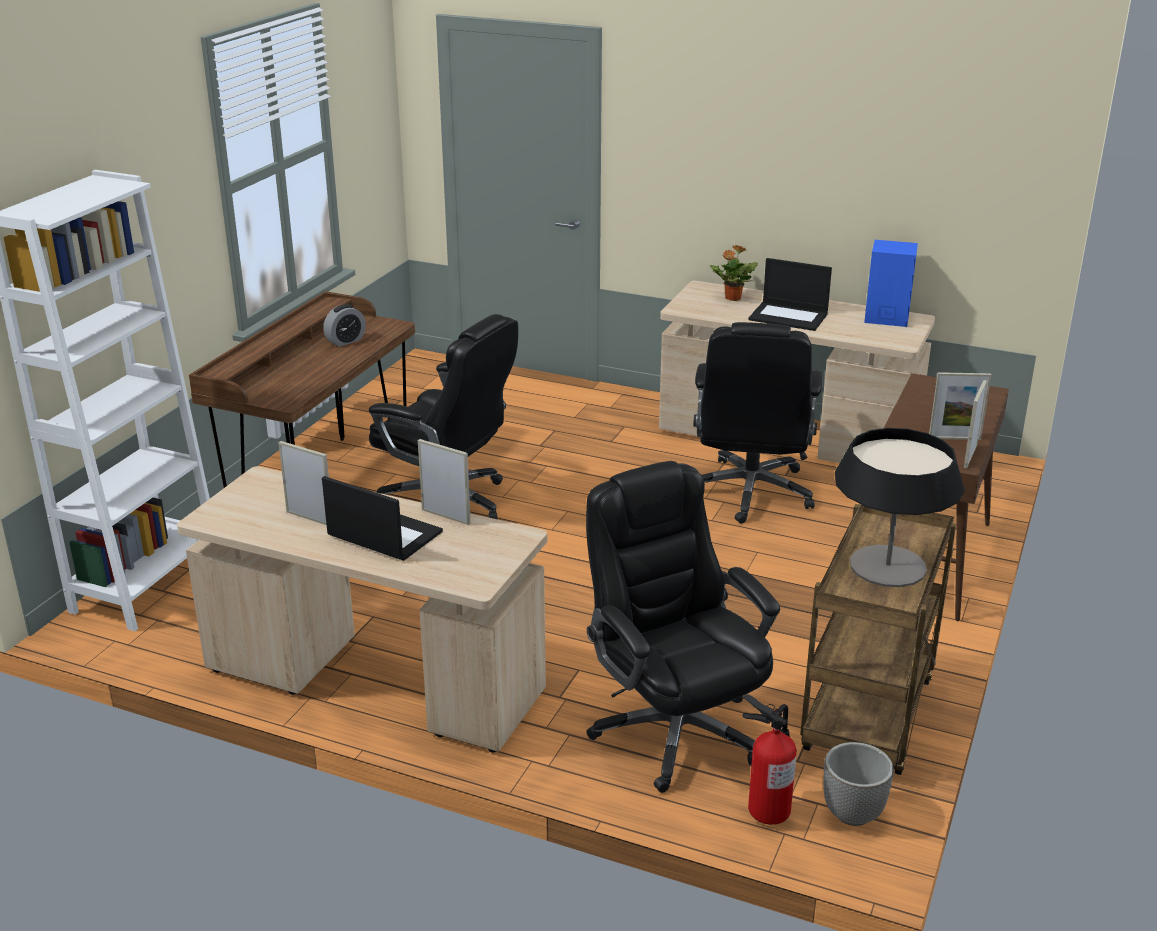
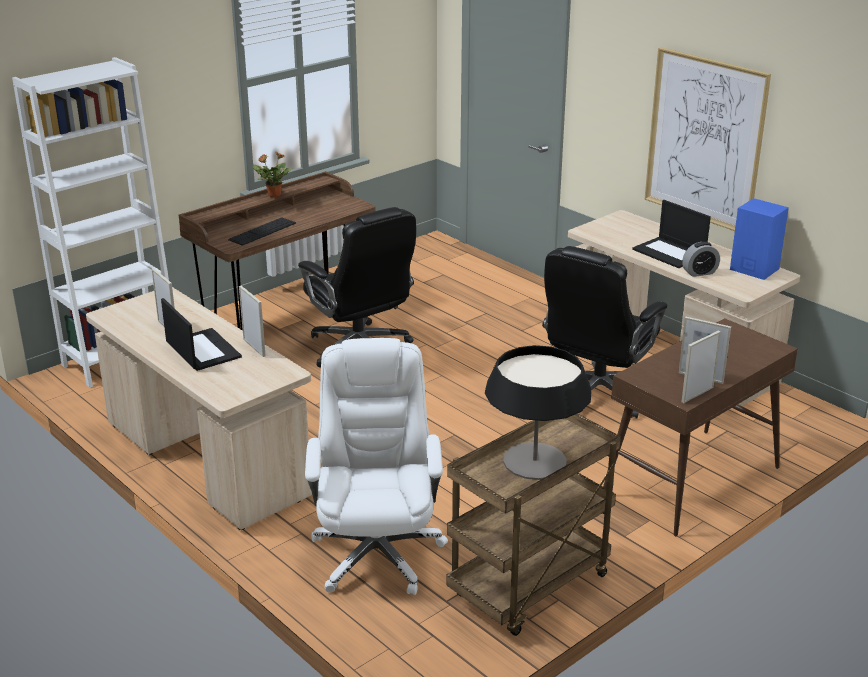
camera: 25 degrees right, 0 degrees up
alarm clock [323,304,366,347] -> alarm clock moved to [682,242,720,277]
black office chair [586,461,780,793] -> white office chair [305,338,448,595]
potted plant [710,244,758,301] -> potted plant moved to [253,151,293,198]
fire extinguisher [742,695,797,825] -> none
planter [823,742,894,826] -> none
none -> keyboard [228,218,296,246]
none -> picture [644,47,771,231]

